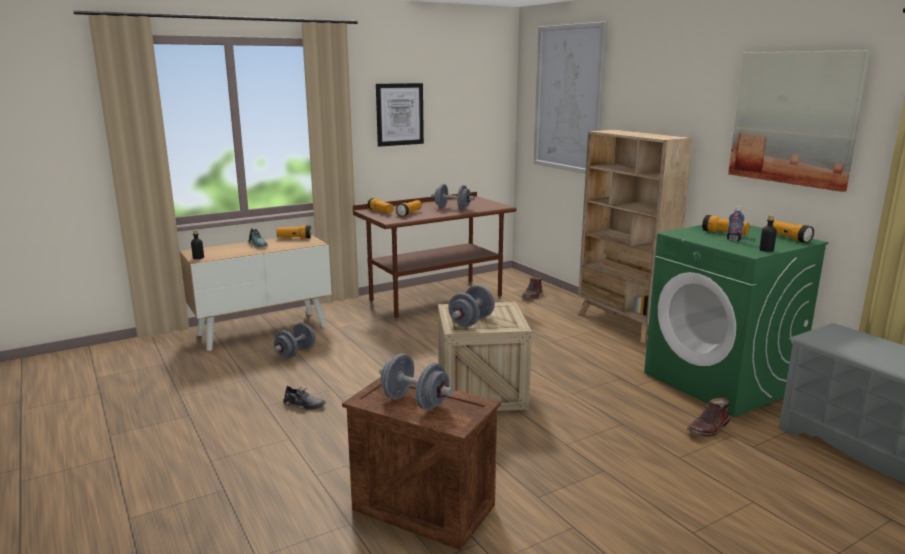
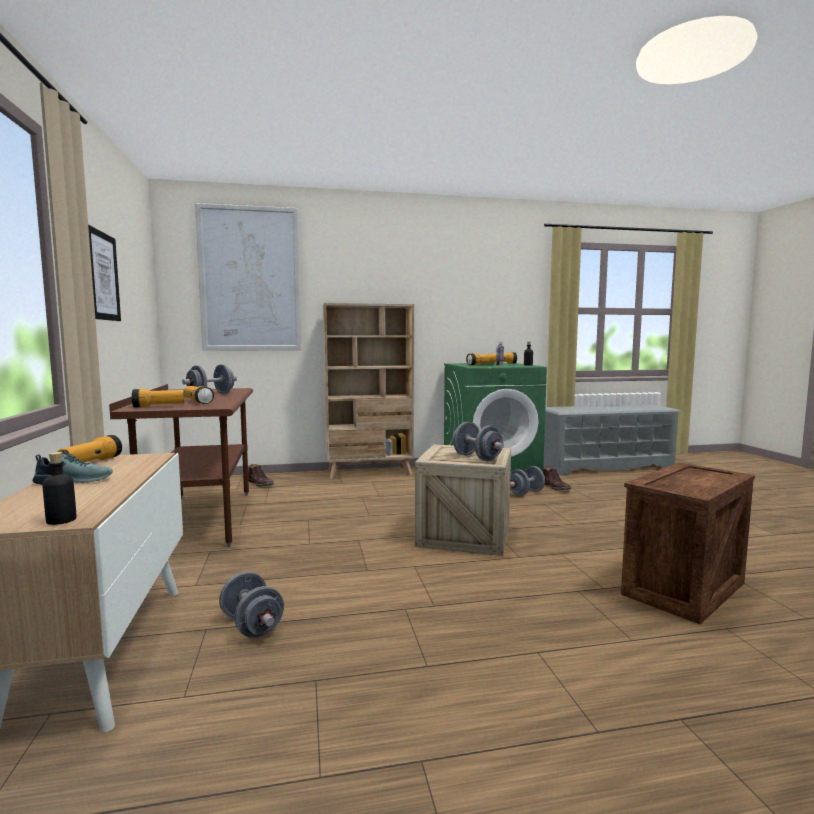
camera: 70 degrees left, 10 degrees down
grey shoe [283,385,325,410] -> none
grey dumbbell [379,354,453,410] -> grey dumbbell moved to [510,466,545,496]
picture [728,50,872,192] -> none

